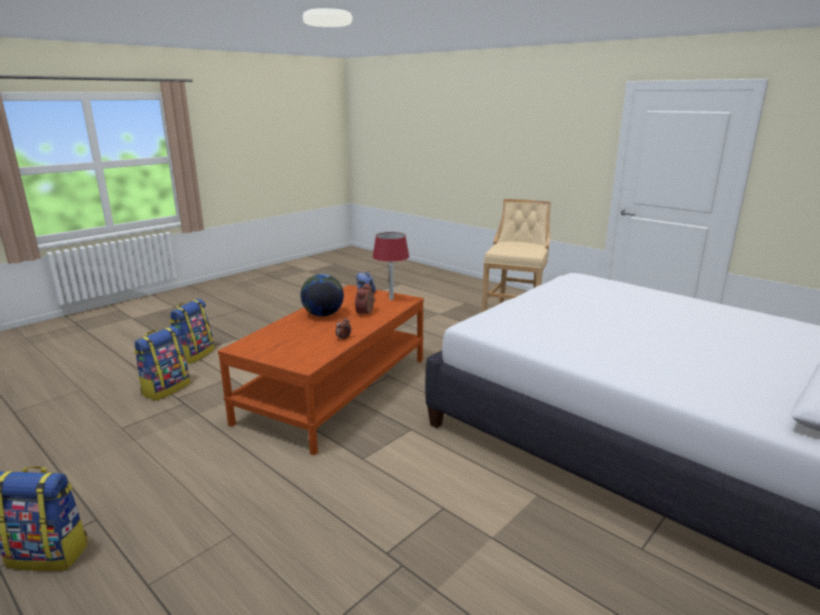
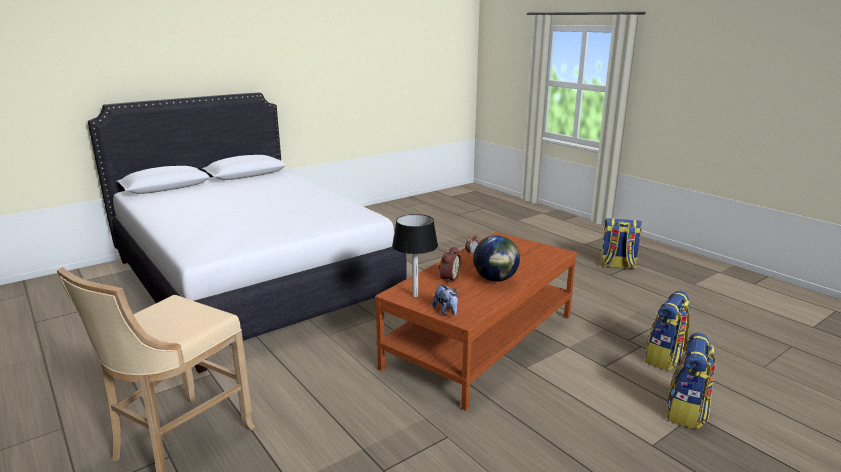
camera: 170 degrees left, 0 degrees up
red table lamp [373,232,409,300] -> black table lamp [392,214,438,297]

